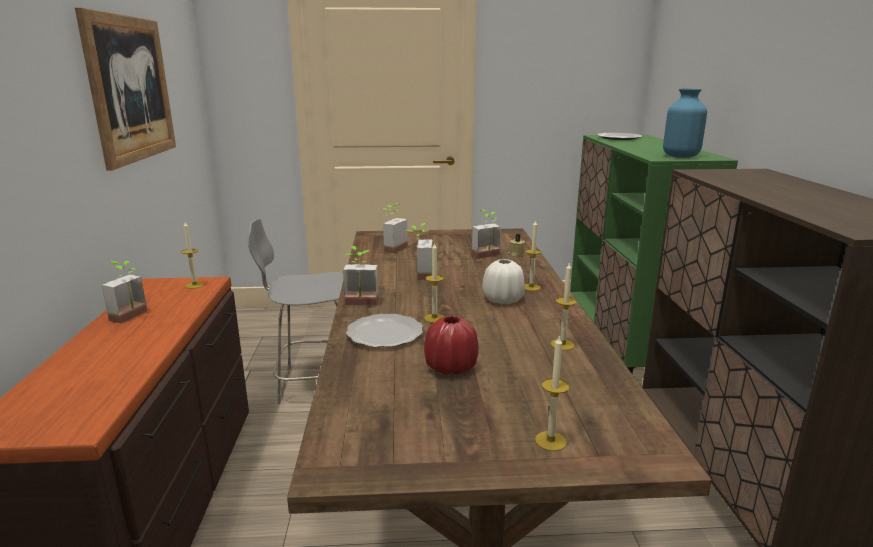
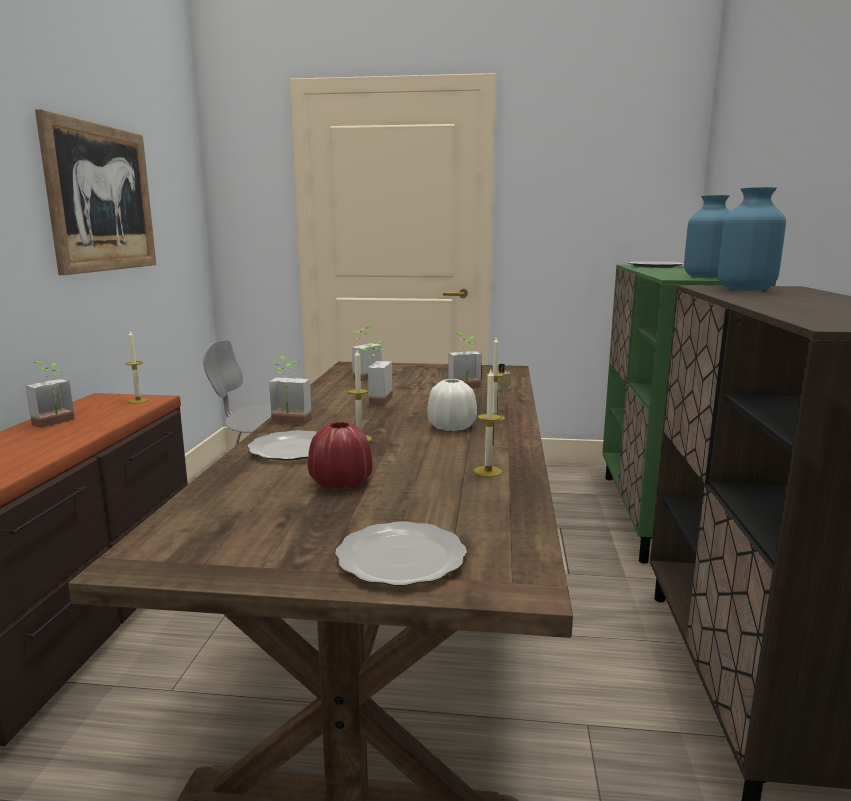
camera: 10 degrees right, 5 degrees down
candle [535,335,570,451] -> plate [335,521,467,586]
none -> blue vase [718,187,786,291]

